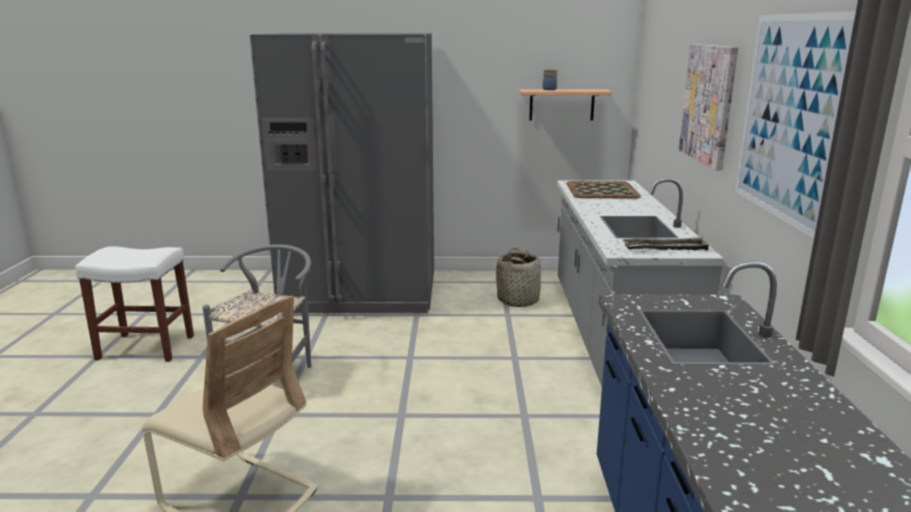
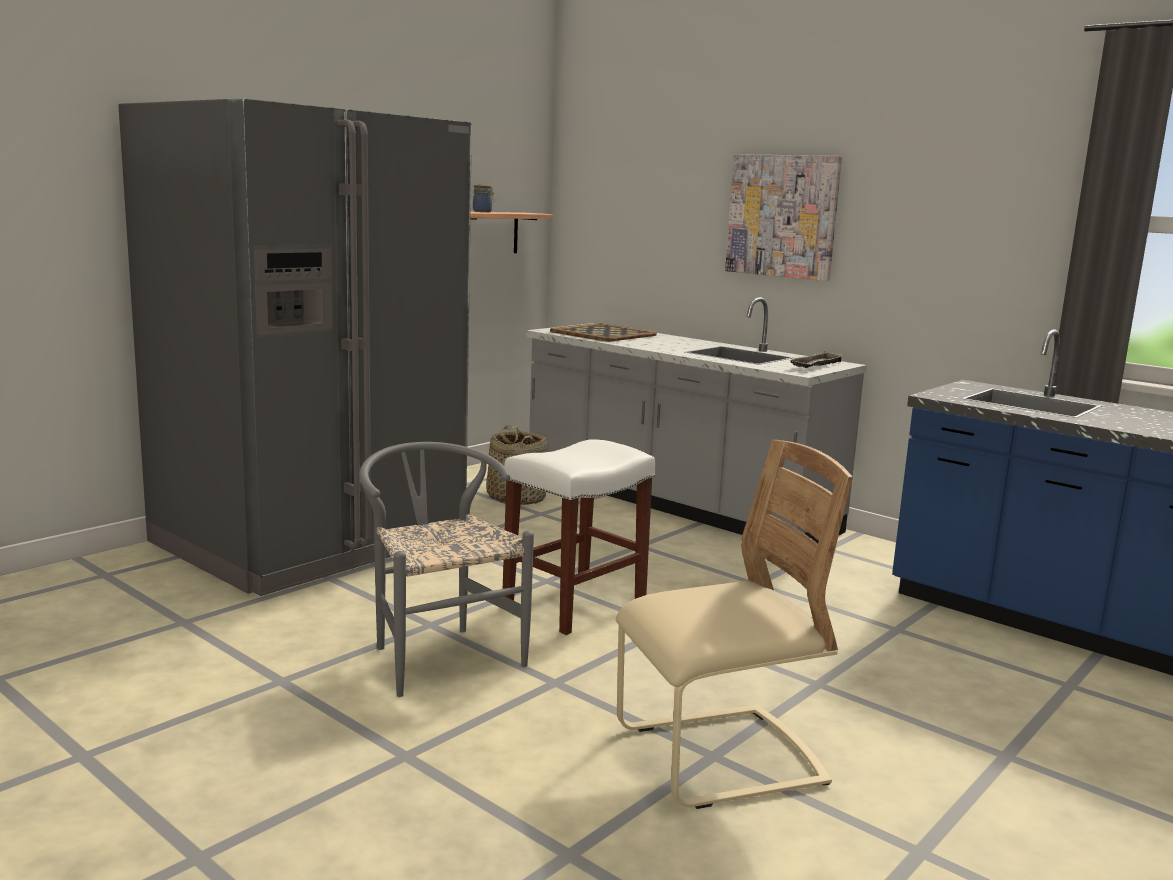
camera: 50 degrees left, 5 degrees down
white stool [75,247,194,362] -> white stool moved to [503,439,655,635]
picture [735,11,856,239] -> none

